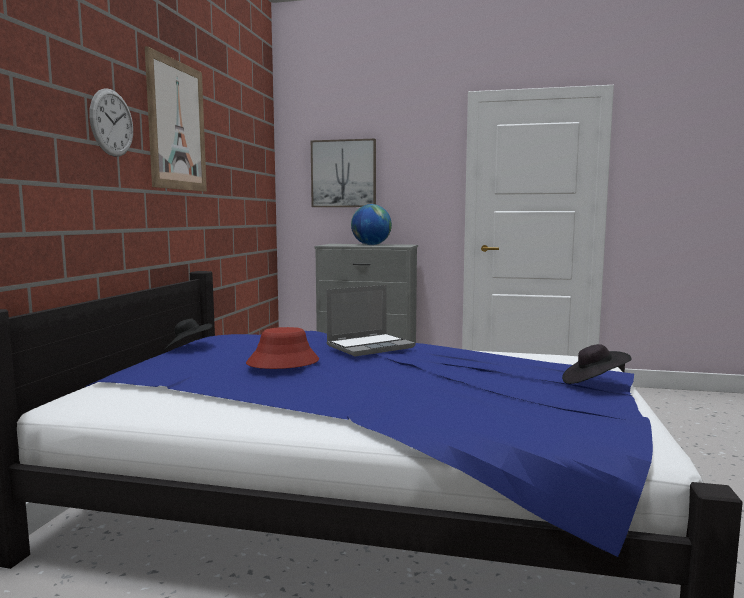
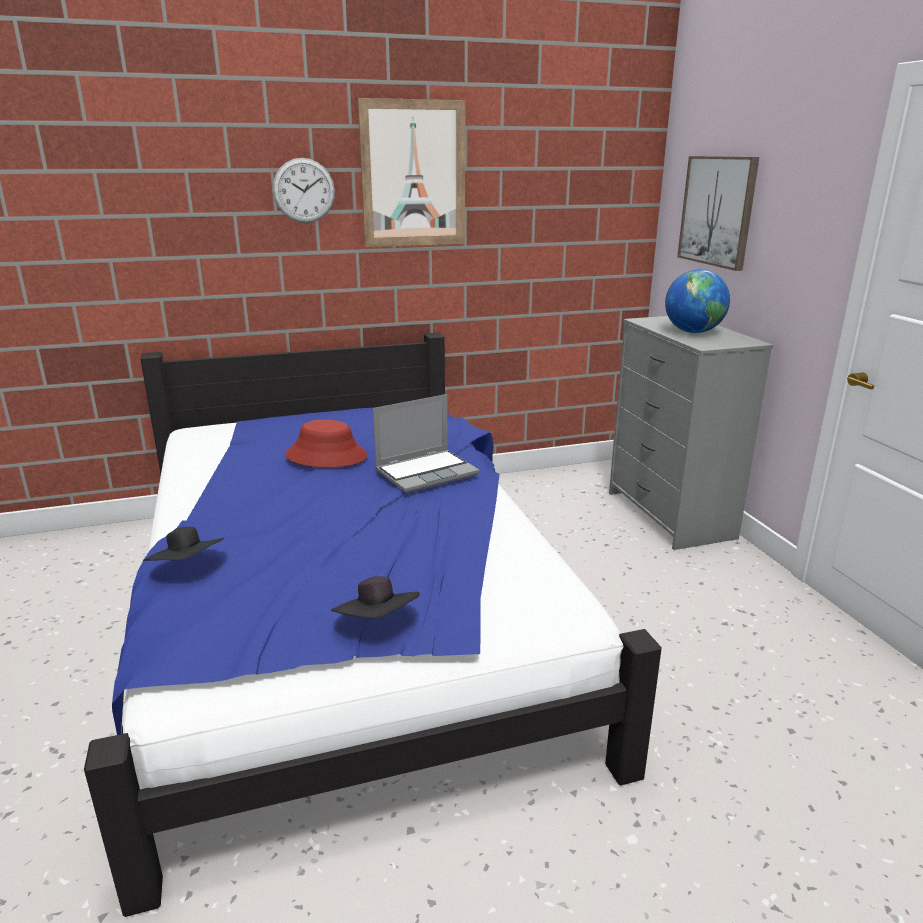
camera: 60 degrees right, 15 degrees up
black hat [164,319,212,350] -> black hat moved to [143,527,224,561]
laptop [326,285,415,356] -> laptop turned 60 degrees counterclockwise [373,394,479,493]

